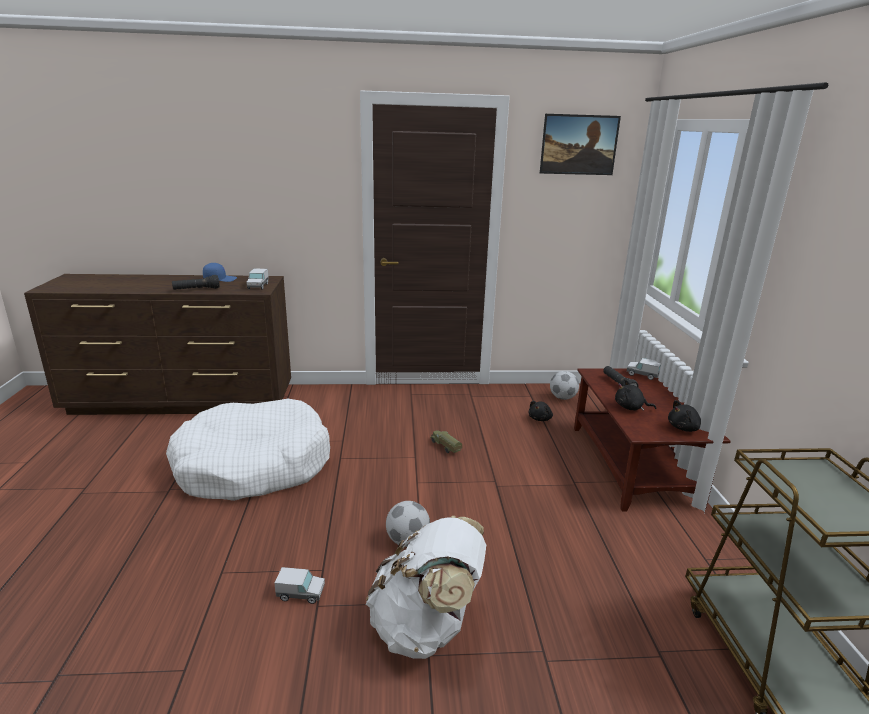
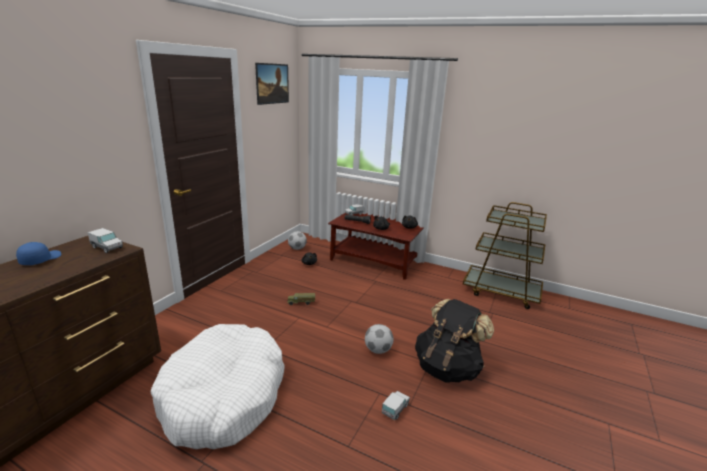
camera: 60 degrees left, 0 degrees up
black flashlight [172,275,219,290] -> none
white backpack [366,516,486,659] -> black backpack [415,299,494,383]

